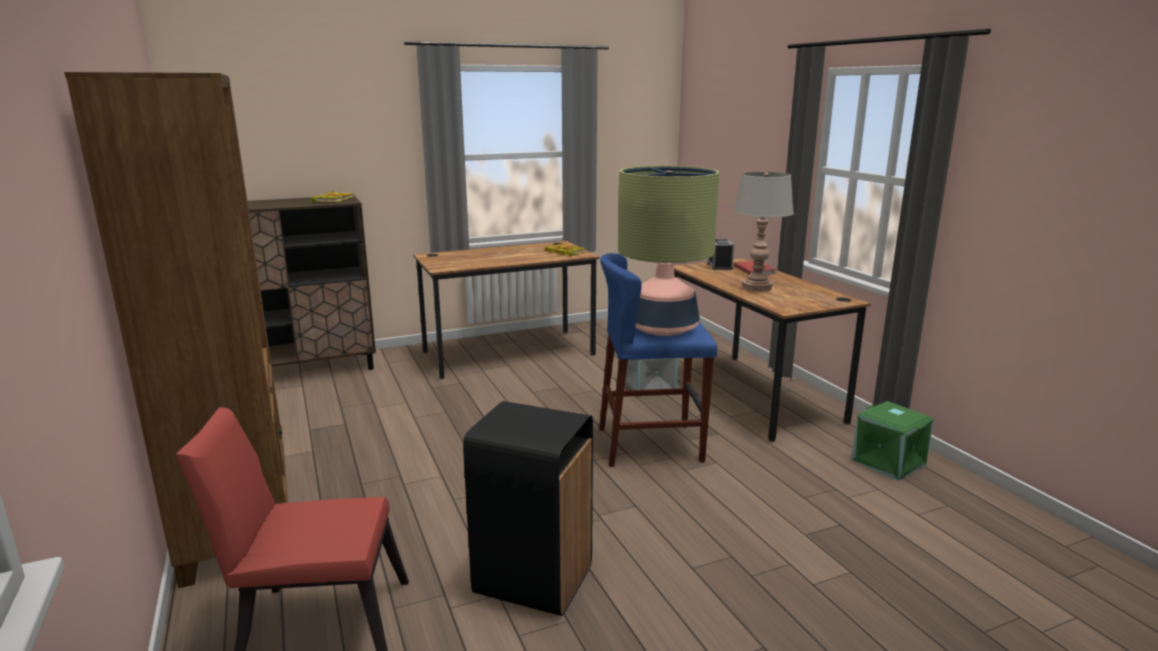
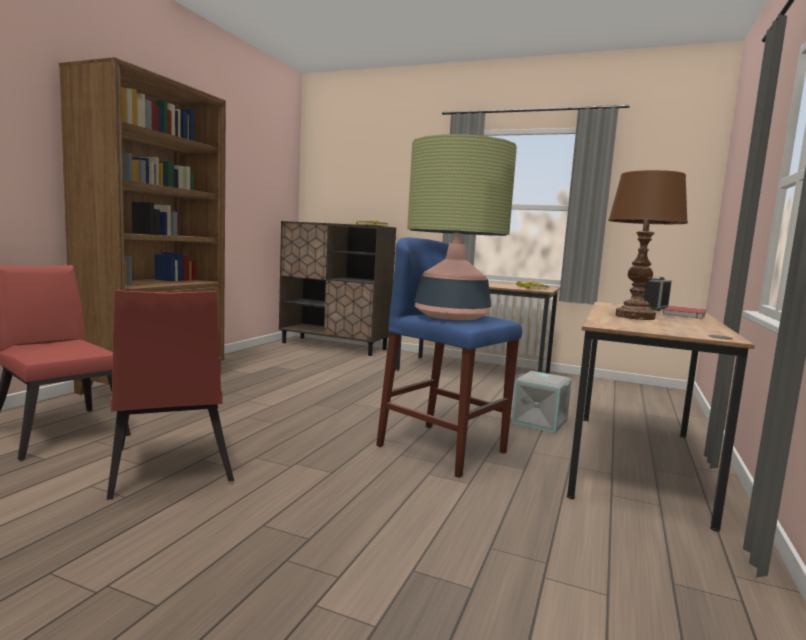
camera: 45 degrees right, 10 degrees down
black trash can [463,401,593,616] -> red chair [107,290,234,500]
grey table lamp [733,172,794,292] -> brown table lamp [608,170,688,320]
green storage box [852,401,934,481] -> none

